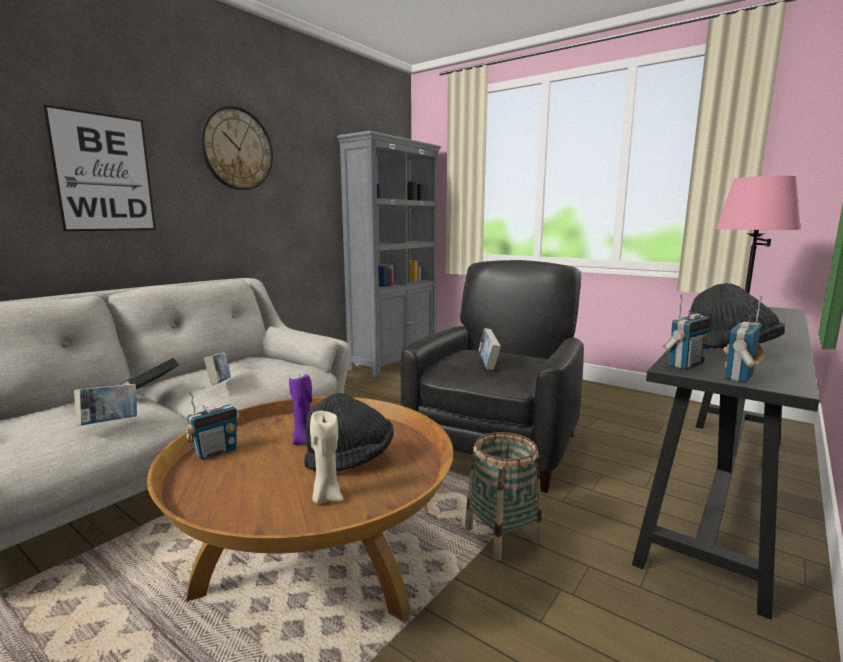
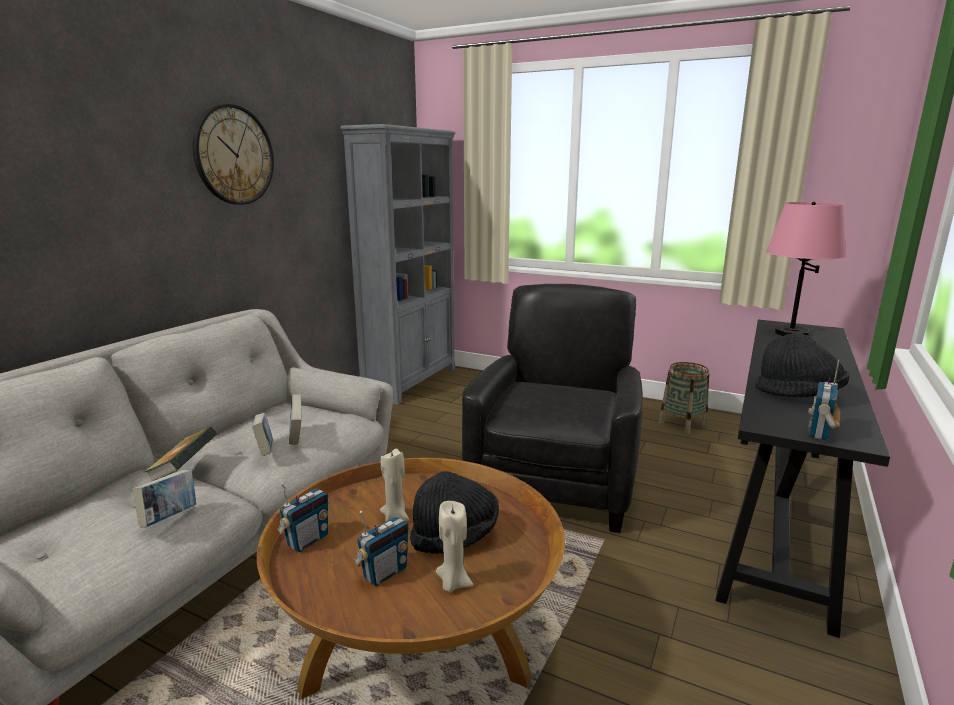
camera: 10 degrees left, 5 degrees up
picture [43,105,156,231] -> none
purple candle [289,374,312,445] -> beige candle [380,449,409,521]
basket [465,432,542,561] -> basket moved to [659,362,709,434]
book [478,328,501,370] -> book moved to [289,394,301,445]
radio [663,293,711,370] -> radio moved to [354,511,409,586]

